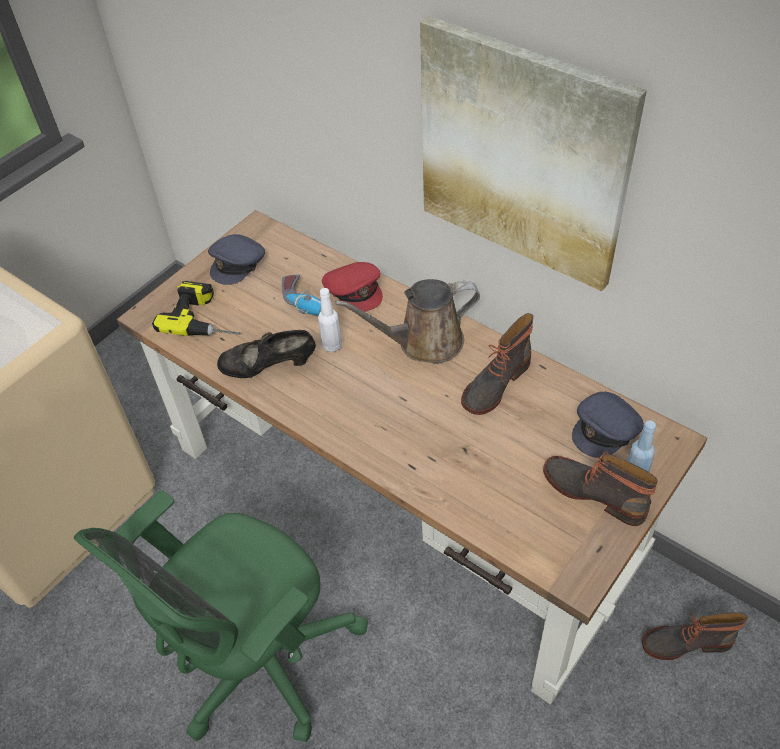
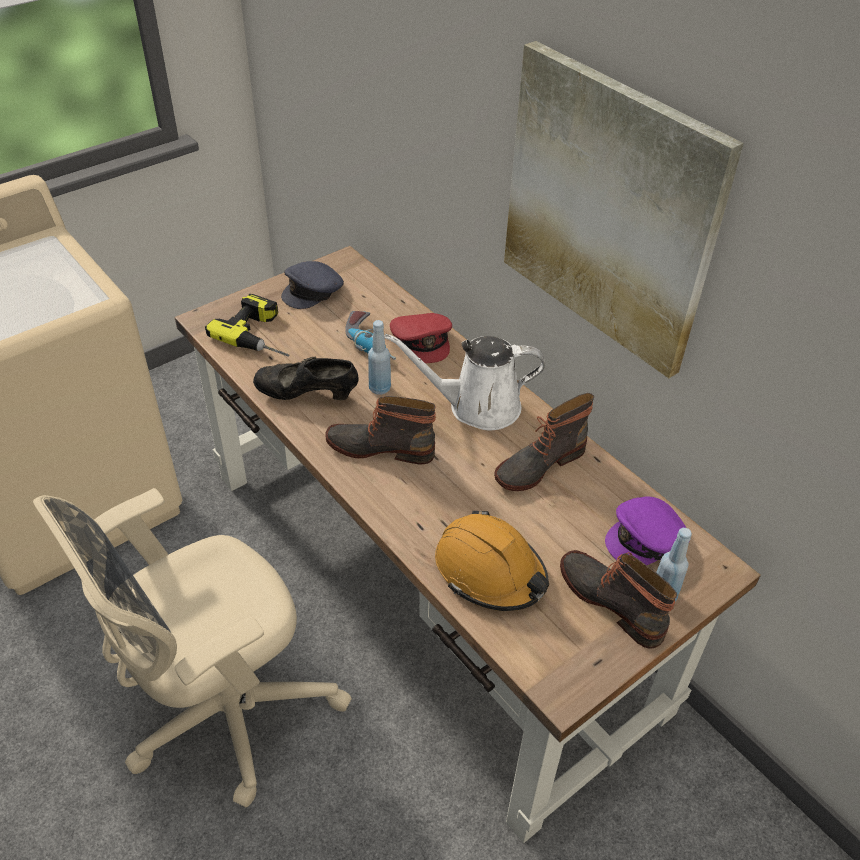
camera: 10 degrees right, 5 degrees down
green office chair [74,490,368,742] -> beige office chair [33,488,352,808]
white bottle [318,288,342,352] -> blue bottle [368,320,391,395]
brown watering can [335,279,480,363] -> white watering can [384,334,545,430]
grey cap [572,392,644,458] -> purple cap [605,496,686,565]
boot [642,612,748,660] -> boot moved to [325,396,436,464]
none -> orange hard hat [435,511,549,611]

